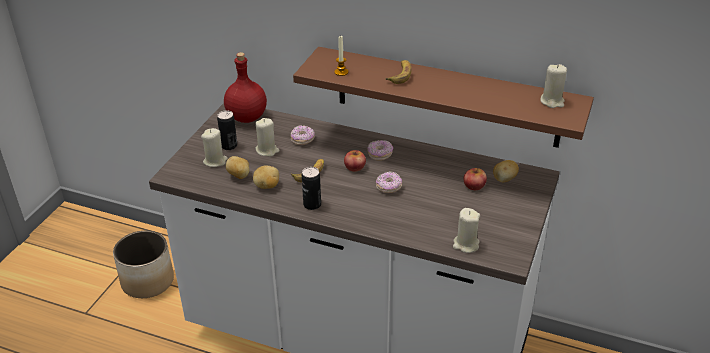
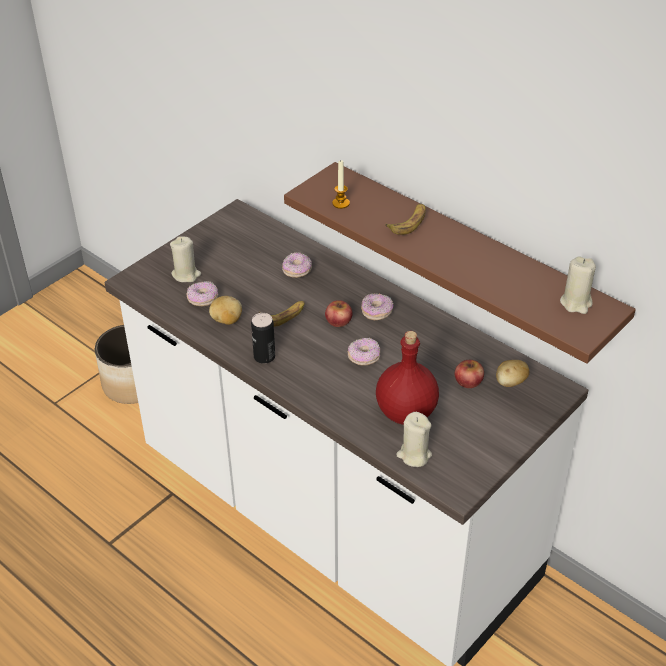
camera: 20 degrees right, 5 degrees up
can [217,110,237,150] -> none
red bottle [224,52,267,123] -> red bottle moved to [376,331,439,425]
potato [225,156,250,179] -> donut [186,281,219,306]
beige candle [255,118,279,157] -> none

